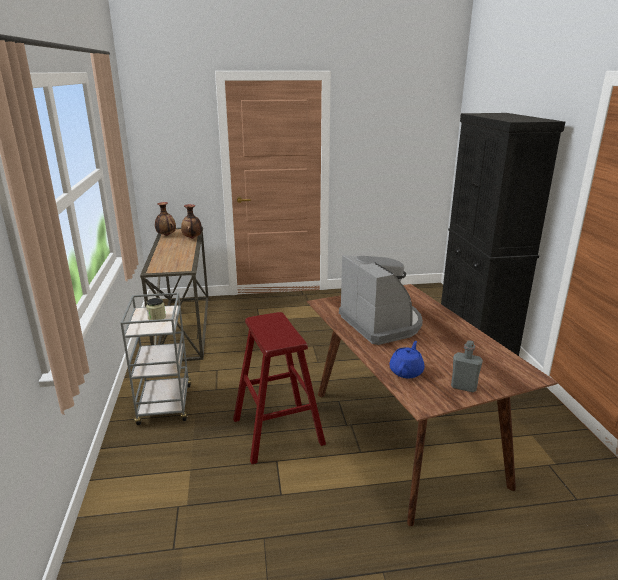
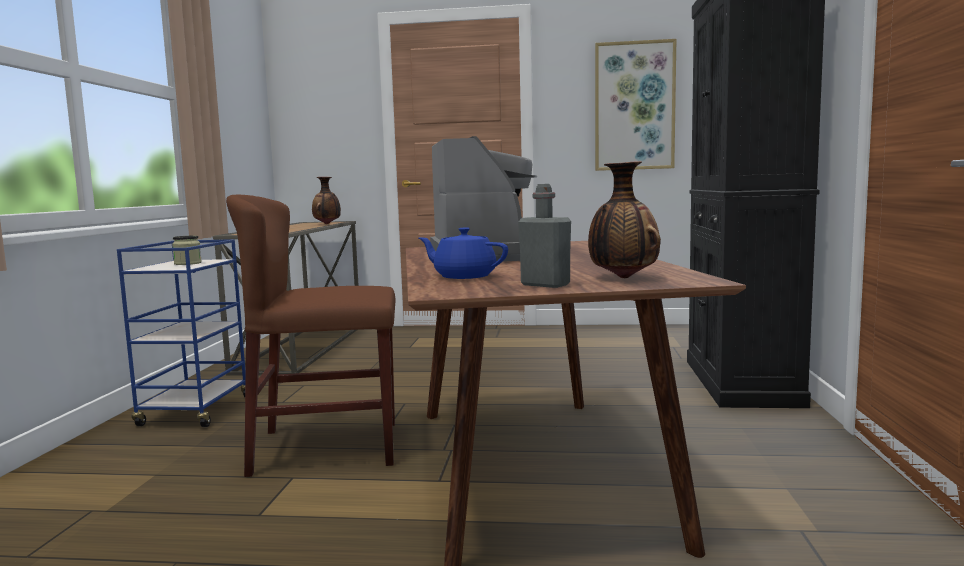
camera: 15 degrees right, 15 degrees down
grey cart [121,293,191,425] -> blue cart [117,239,246,427]
vase [155,202,176,236] -> vase moved to [588,161,661,278]
red stool [233,312,326,464] -> brown chair [226,195,395,477]
blue teapot [389,341,425,379] -> blue teapot turned 105 degrees counterclockwise [419,227,508,279]
none -> picture [595,39,676,171]

